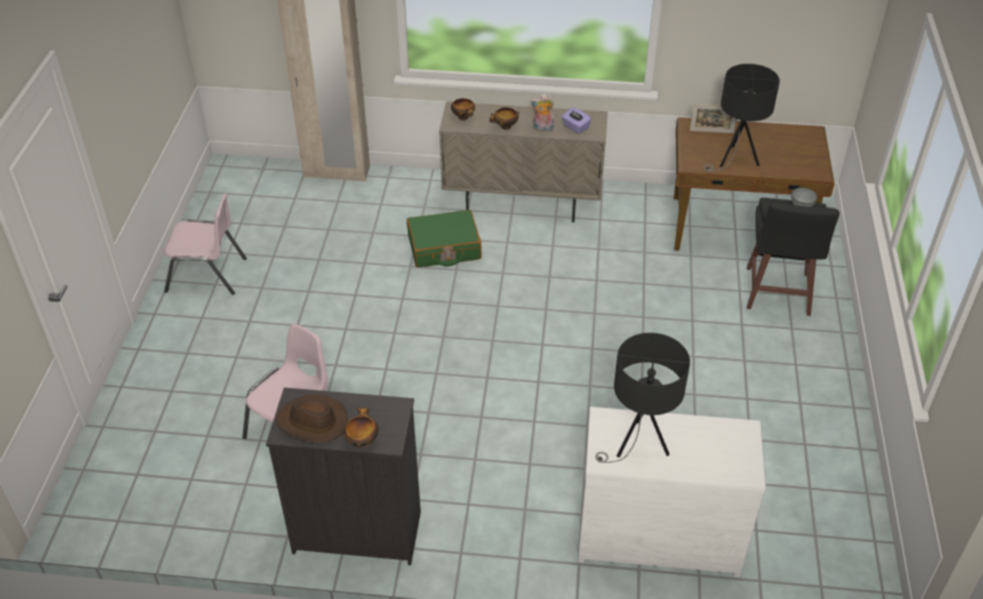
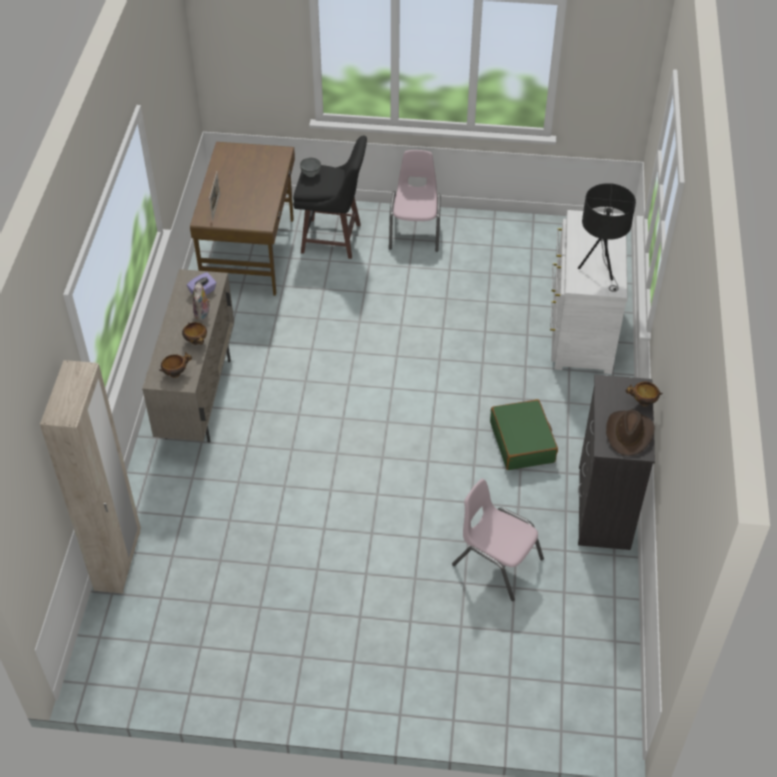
camera: 90 degrees left, 5 degrees up
pink chair [164,193,247,295] -> pink chair moved to [389,150,441,252]
green suitcase [407,210,482,268] -> green suitcase moved to [490,399,558,470]
black table lamp [704,64,780,171] -> none

